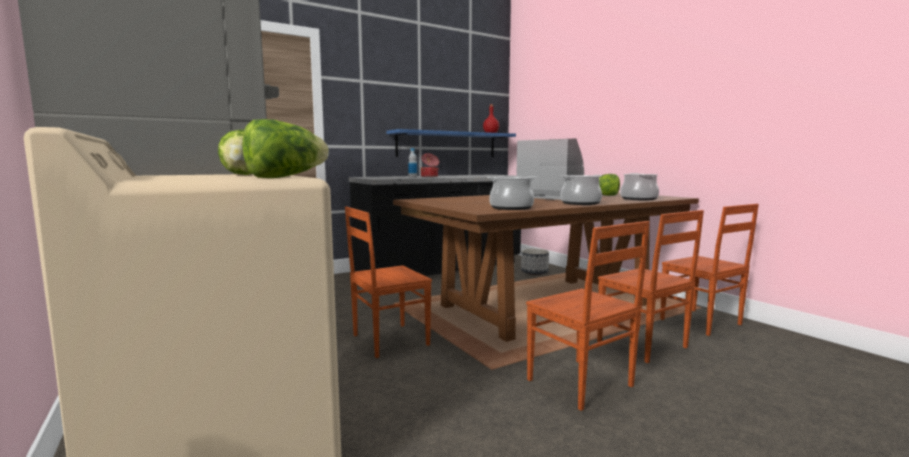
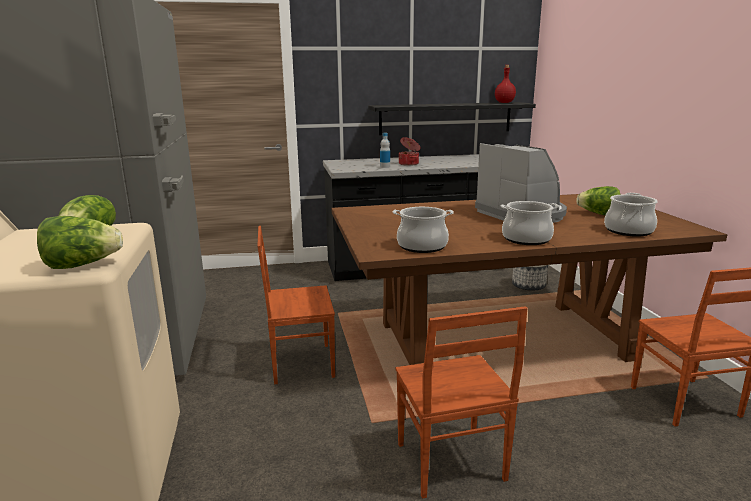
camera: 20 degrees right, 10 degrees up
blue shelf [386,129,516,157] -> black shelf [368,102,536,135]
brown chair [597,210,704,363] -> none

